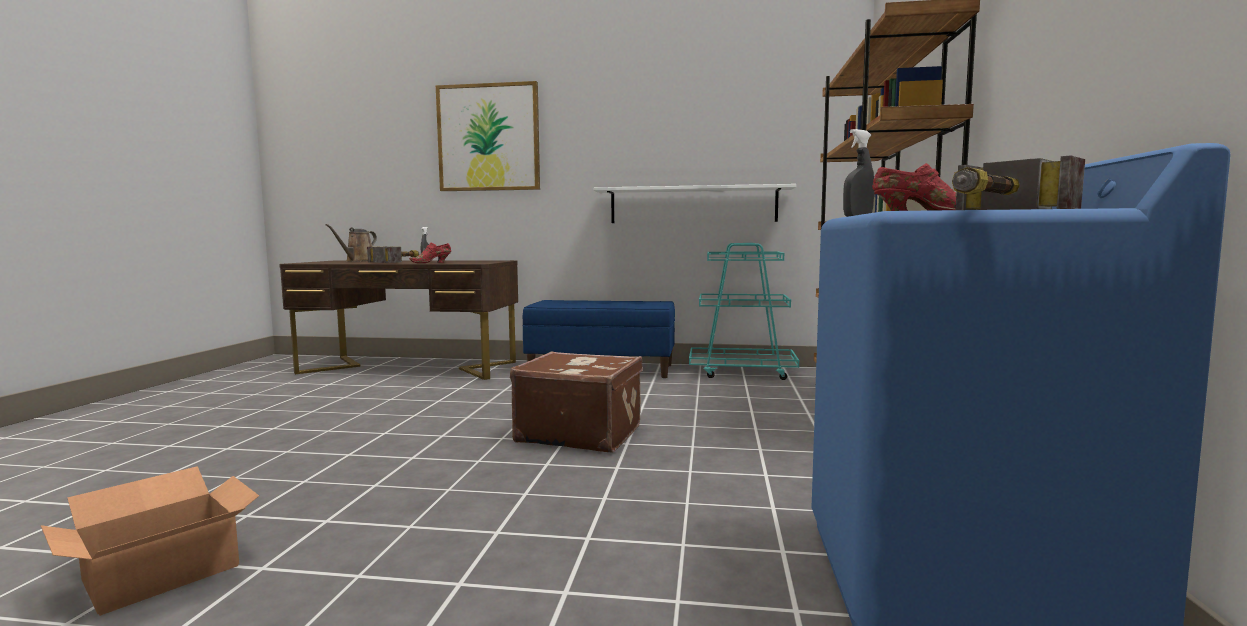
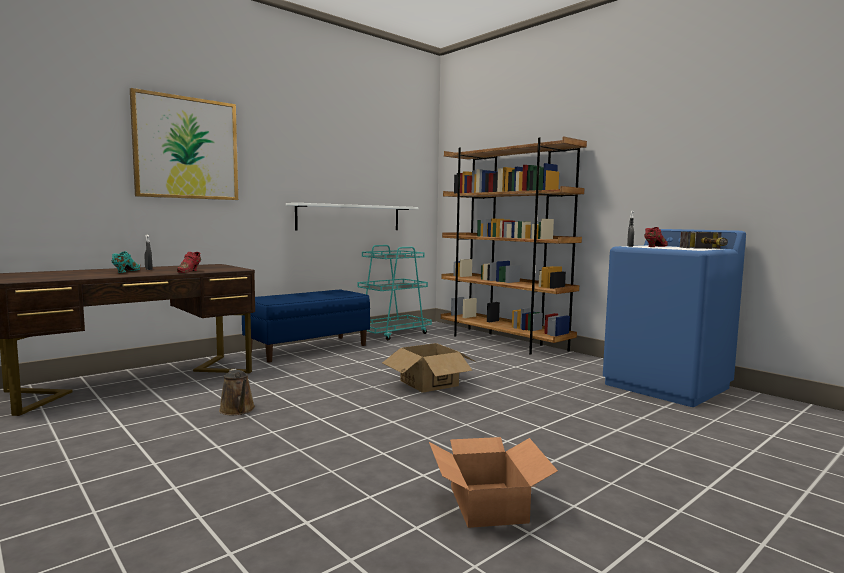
camera: 50 degrees left, 0 degrees up
brown watering can [325,224,377,262] -> brown watering can moved to [219,369,255,415]
hammer [367,246,419,263] -> turquoise shoe [112,251,140,273]
brown suitcase [510,351,643,452] -> cardboard box [382,343,476,393]

